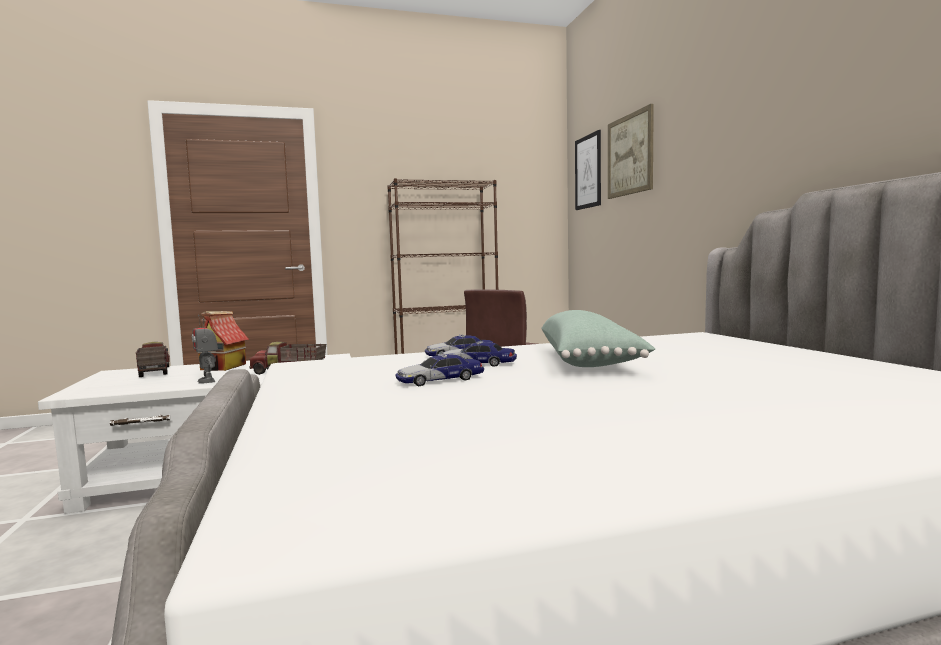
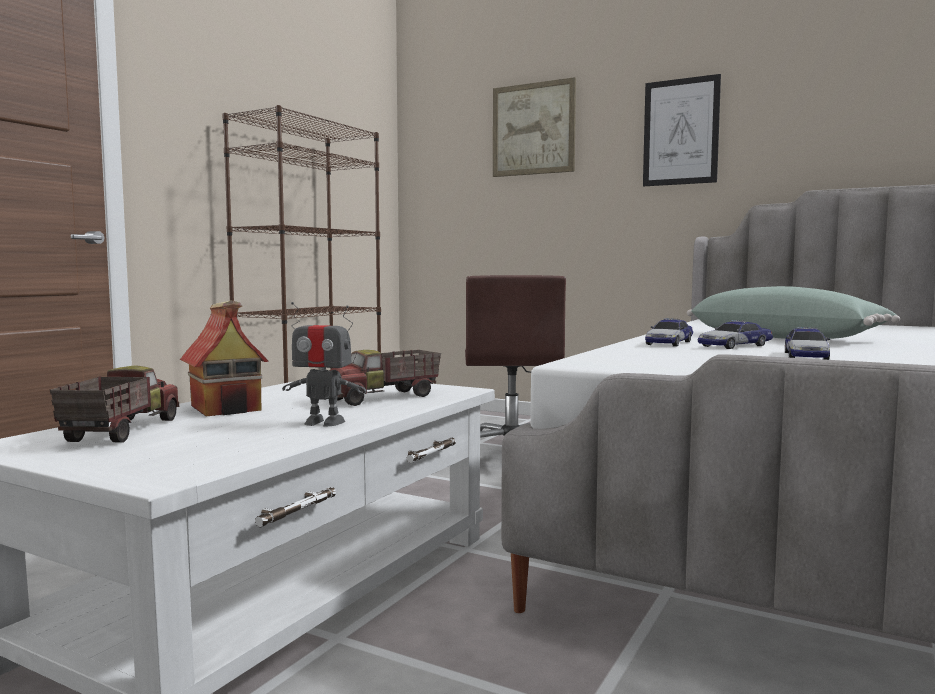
camera: 45 degrees left, 0 degrees up
toy truck [136,342,170,377] -> toy truck turned 75 degrees clockwise [50,365,179,442]
picture [575,130,601,210] -> picture moved to [643,74,721,186]

